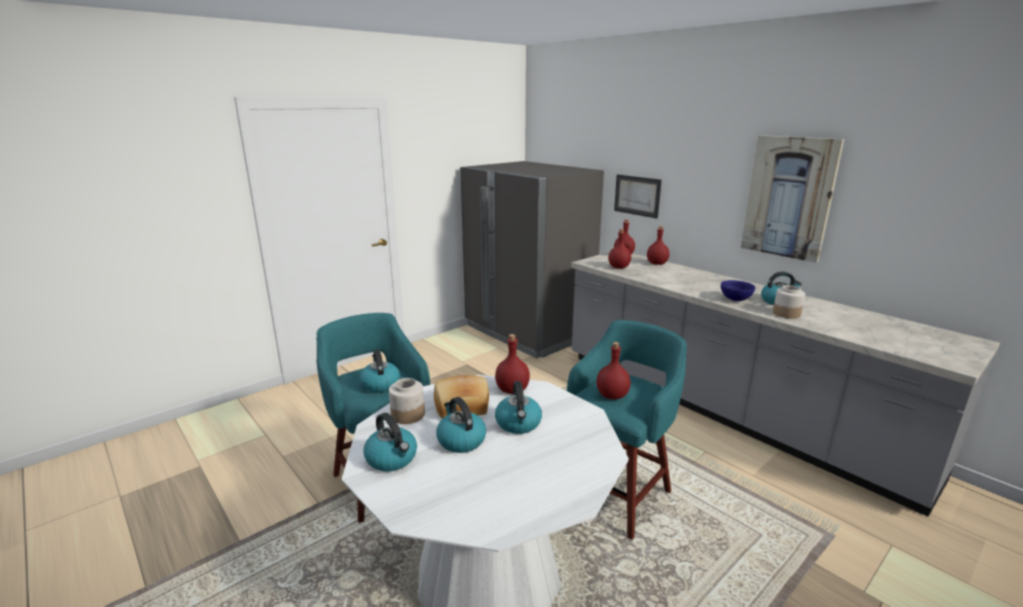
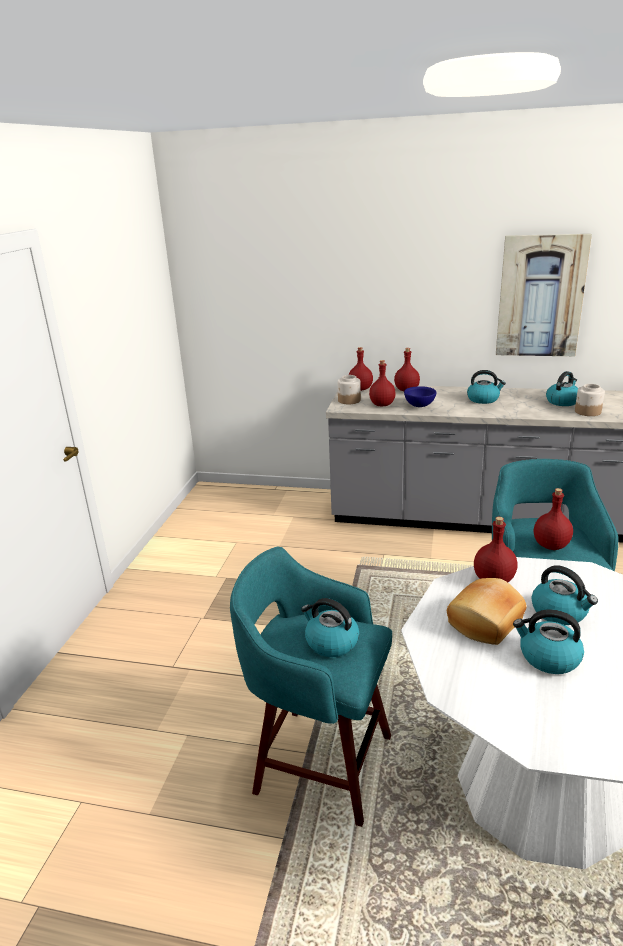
camera: 35 degrees left, 5 degrees up
kettle [363,413,417,472] -> kettle moved to [467,370,506,404]
jar [389,378,425,424] -> jar moved to [338,375,361,404]
grey fridge [460,161,604,359] -> none
picture [614,174,662,219] -> none
blue bowl [721,280,755,301] -> blue bowl moved to [404,386,437,407]

